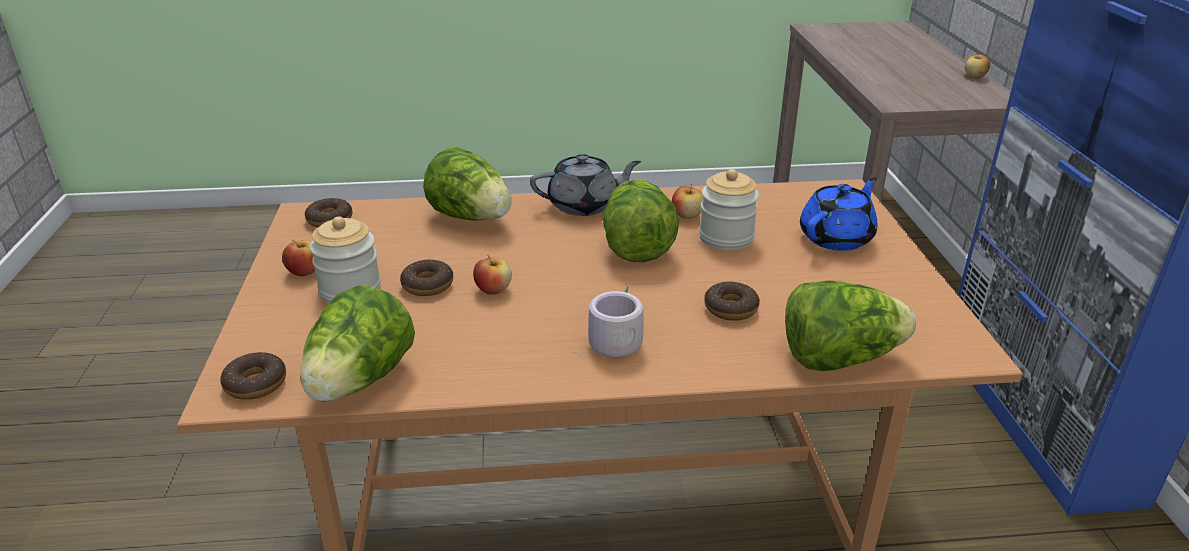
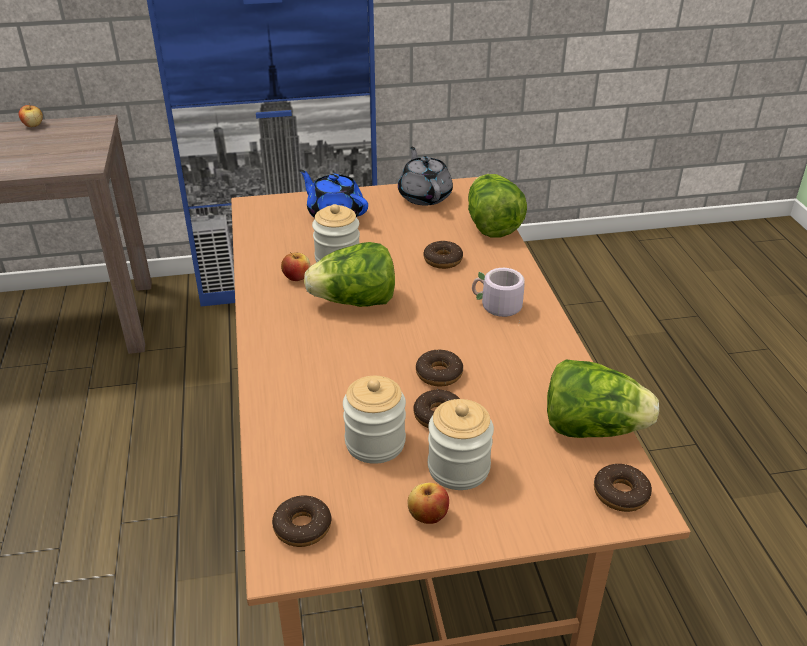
camera: 95 degrees left, 5 degrees up
lettuce [423,147,512,220] -> none
apple [473,255,512,294] -> donut [416,350,463,386]
grey teapot [530,154,642,216] -> grey teapot moved to [398,147,453,206]
none -> jar [343,376,406,464]

